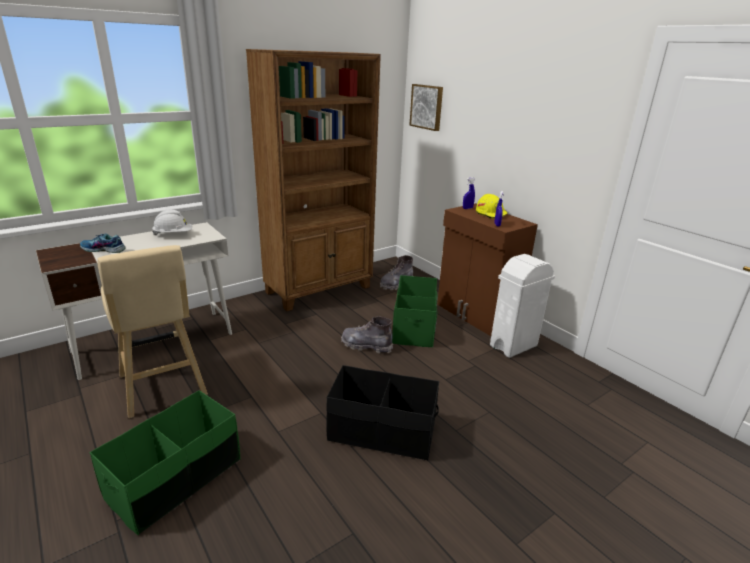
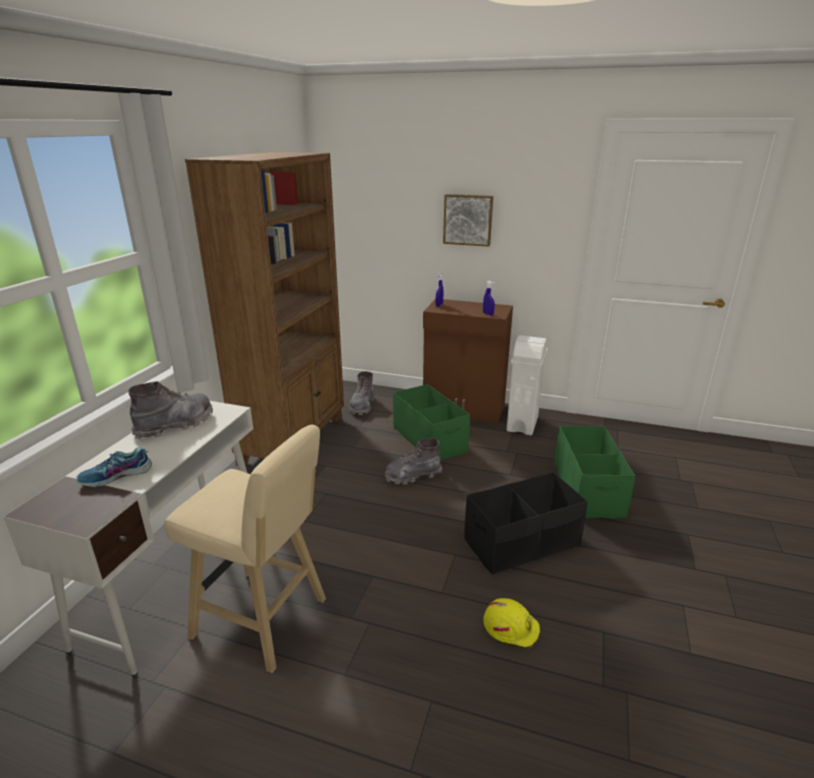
camera: 35 degrees left, 0 degrees up
green storage box [90,390,241,535] -> green storage box moved to [554,426,635,518]
white hard hat [152,210,193,235] -> grey boot [128,381,213,439]
picture [409,84,443,131] -> picture moved to [443,194,493,247]
yellow hard hat [476,194,508,219] -> yellow hard hat moved to [483,598,540,649]

